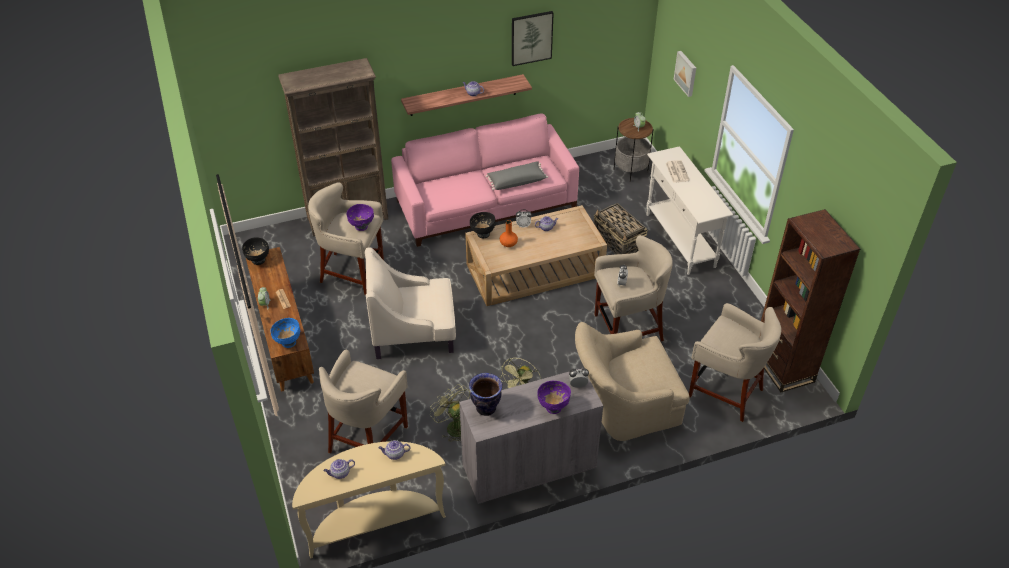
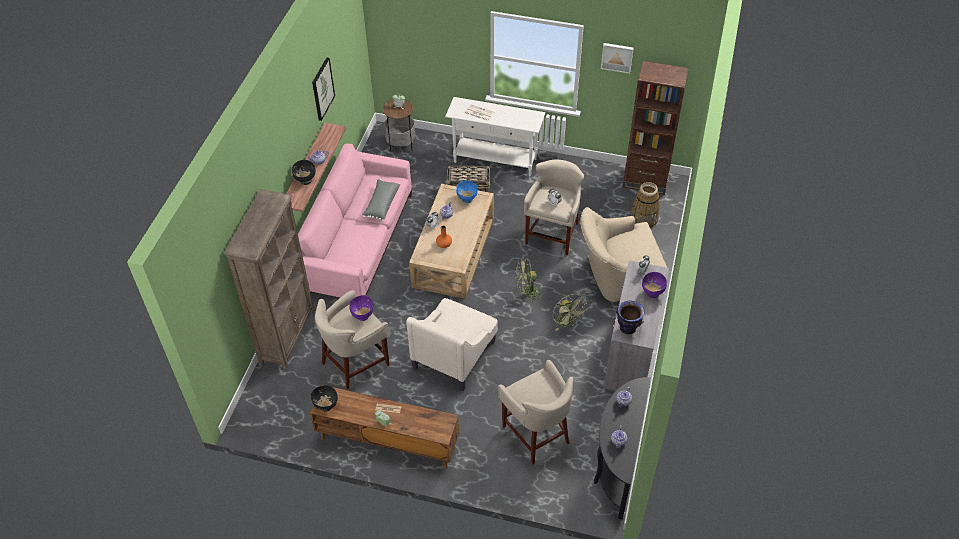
camera: 55 degrees left, 5 degrees up
blue bowl [271,318,300,348] -> blue bowl moved to [456,180,478,203]
beige console table [292,441,446,559] -> black console table [594,377,651,519]
green fan [430,385,470,442] -> green fan moved to [516,258,544,302]
black bowl [470,212,495,238] -> black bowl moved to [292,160,316,185]
beige armchair [575,322,690,441] -> beige armchair turned 60 degrees clockwise [580,207,667,302]
picture [674,51,696,97] -> picture moved to [601,43,634,74]
beige stool [689,303,781,422] -> basket [630,182,659,228]

